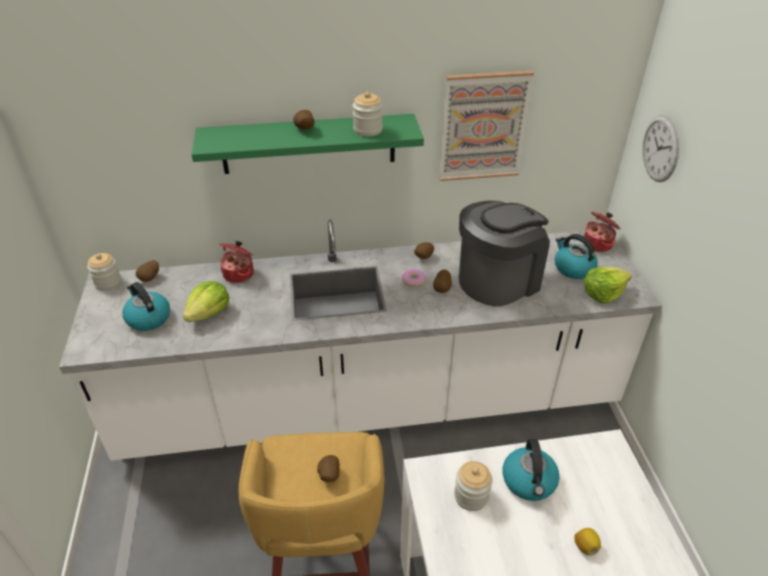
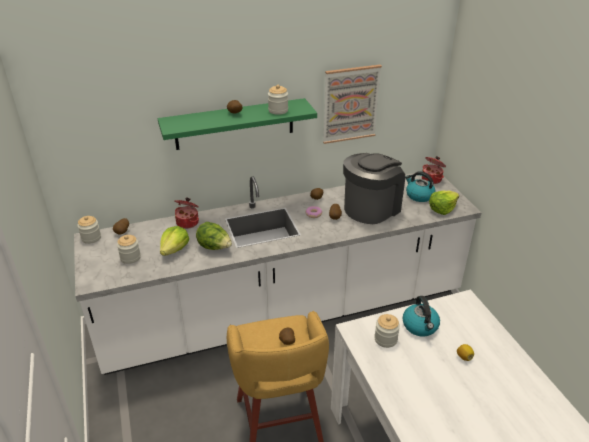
camera: 10 degrees left, 5 degrees down
kettle [122,282,170,331] -> jar [117,235,141,264]
wall clock [642,115,679,182] -> none
none -> lettuce [196,222,232,250]

